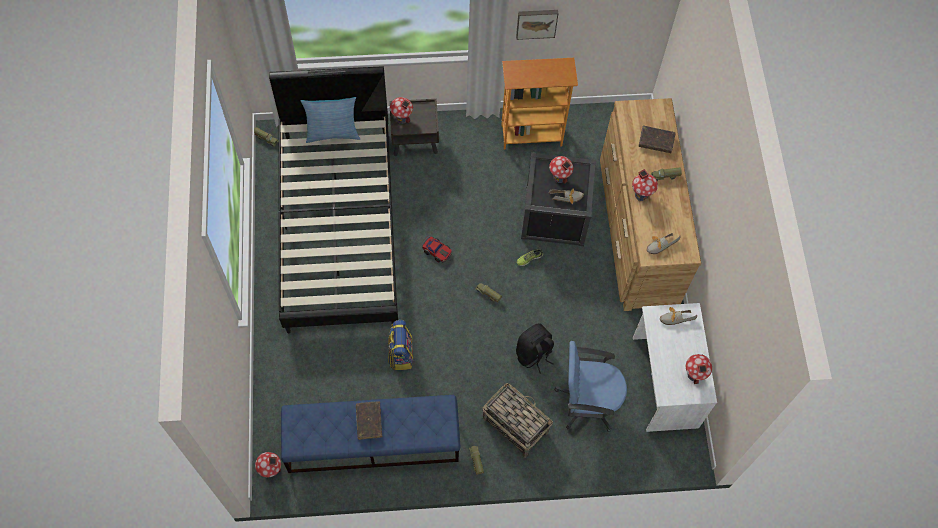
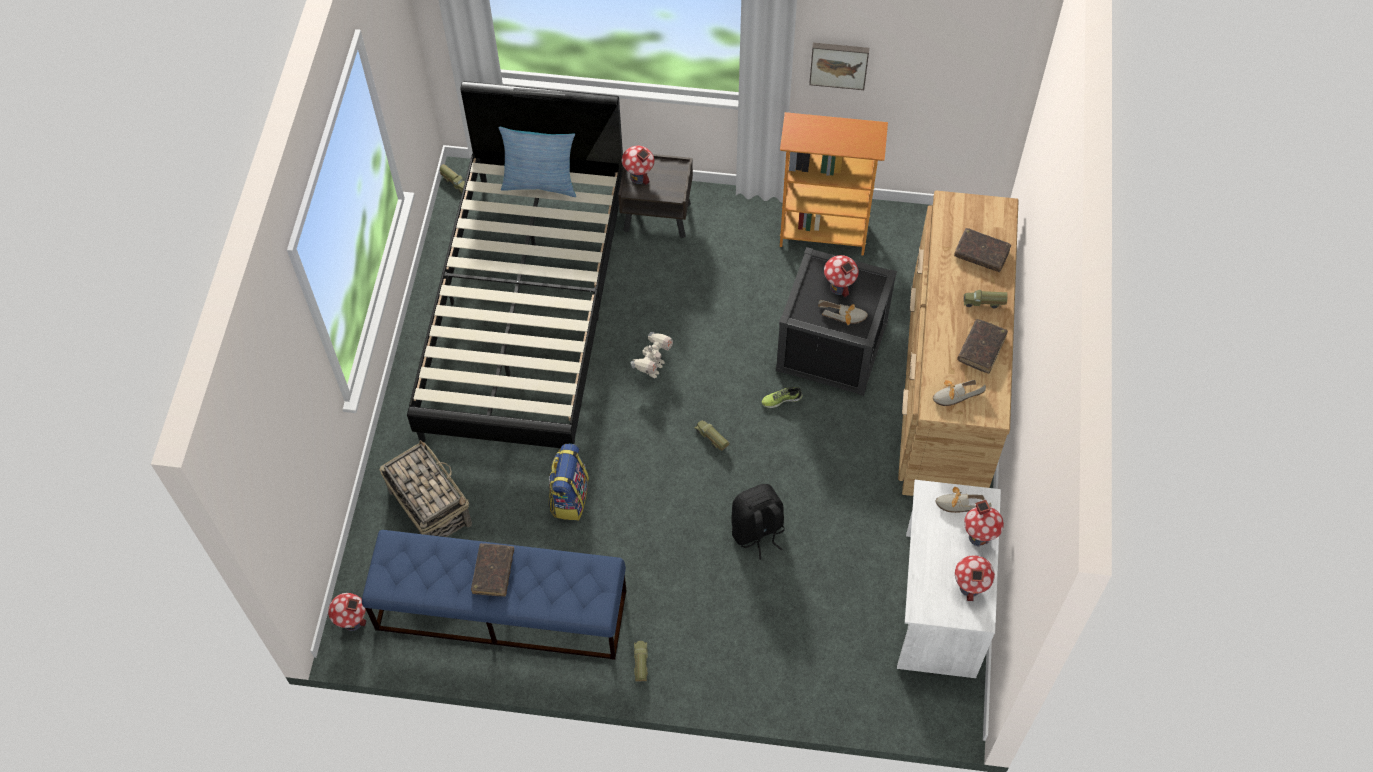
camera: 15 degrees right, 5 degrees down
toy car [422,236,452,263] -> toy robot [631,332,673,378]
basket [483,383,553,457] -> basket moved to [380,440,472,537]
blue office chair [554,341,627,432] -> none
toy house [632,169,658,201] -> toy house moved to [964,500,1004,547]
none -> brown book [957,319,1008,374]

